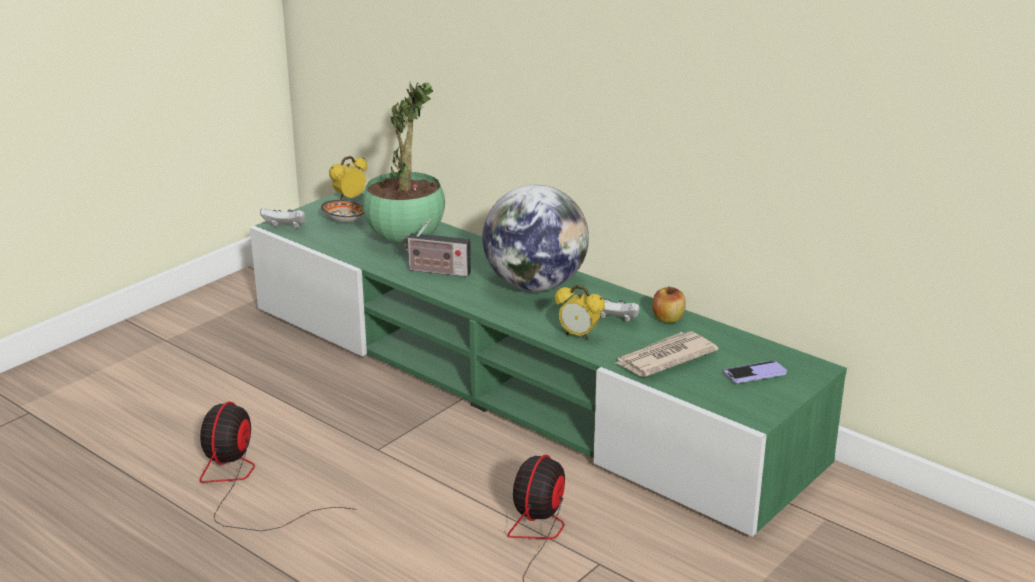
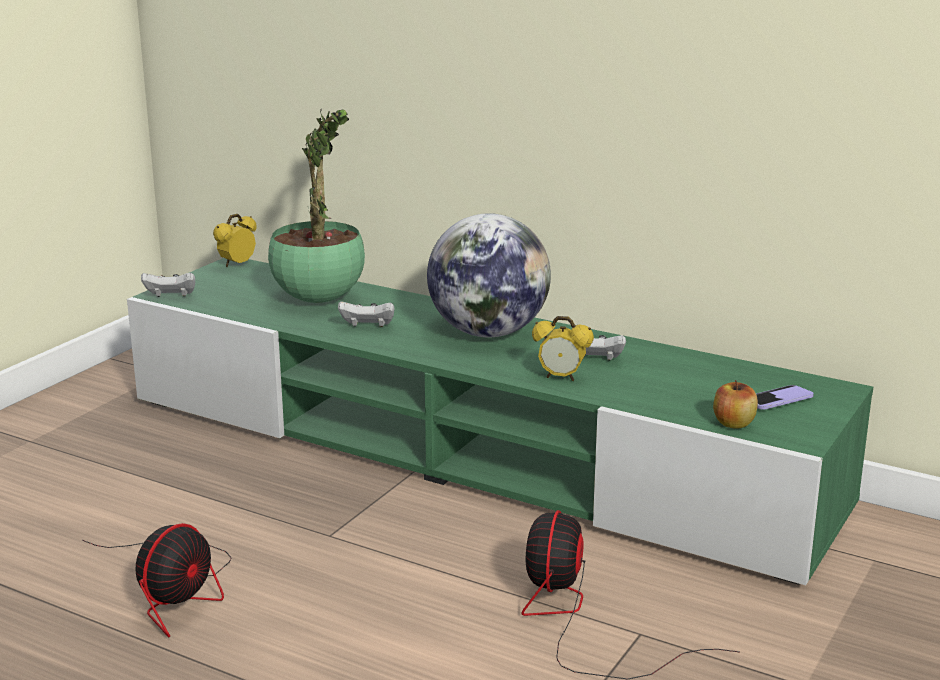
camera: 10 degrees left, 5 degrees down
fan [199,402,357,531] -> fan turned 150 degrees counterclockwise [82,523,232,637]
bowl [321,200,364,222] -> none
radio [402,219,471,277] -> white game controller [338,301,394,327]
newspaper [614,331,718,377] -> none
apple [652,286,686,323] -> apple moved to [713,380,758,429]

